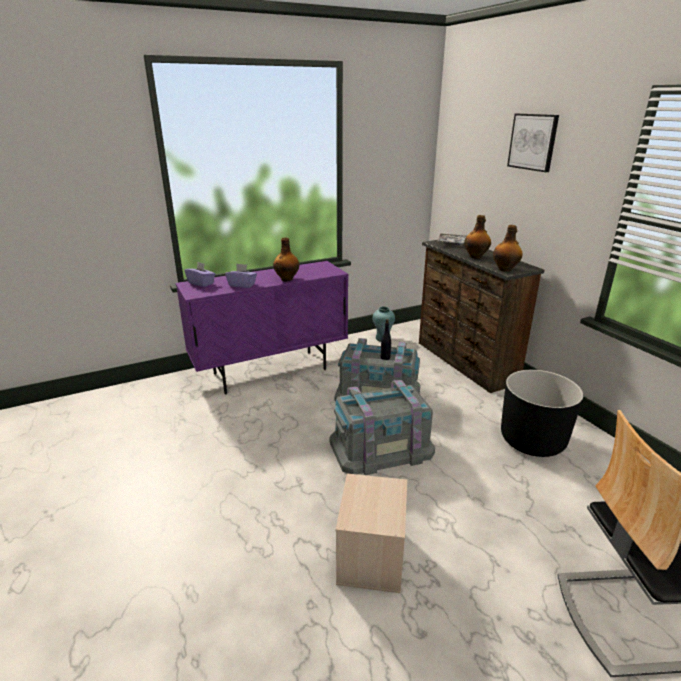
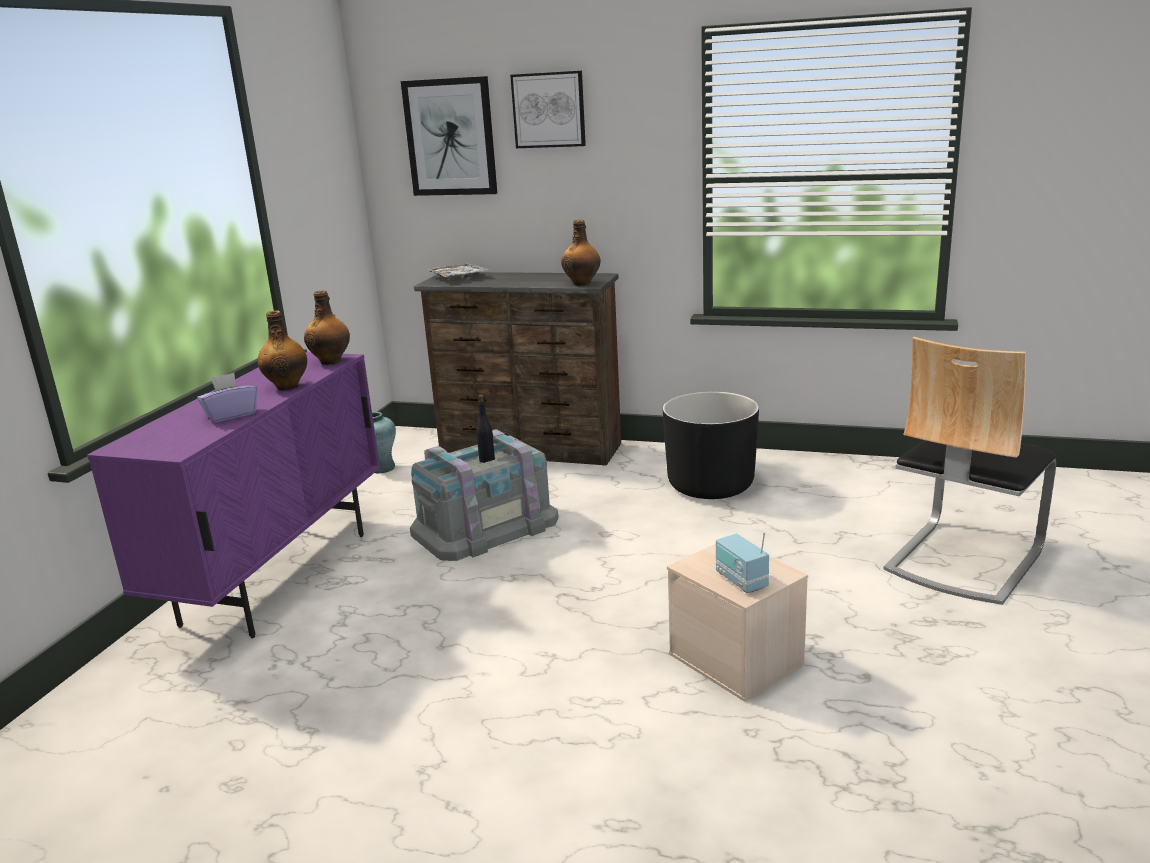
camera: 45 degrees left, 5 degrees down
purple tissue box [184,262,215,287] -> none
grey storage box [329,380,435,475] -> none
bottle [464,215,491,259] -> bottle moved to [304,290,350,365]
none -> picture [401,76,497,196]
none -> radio [716,532,769,593]

